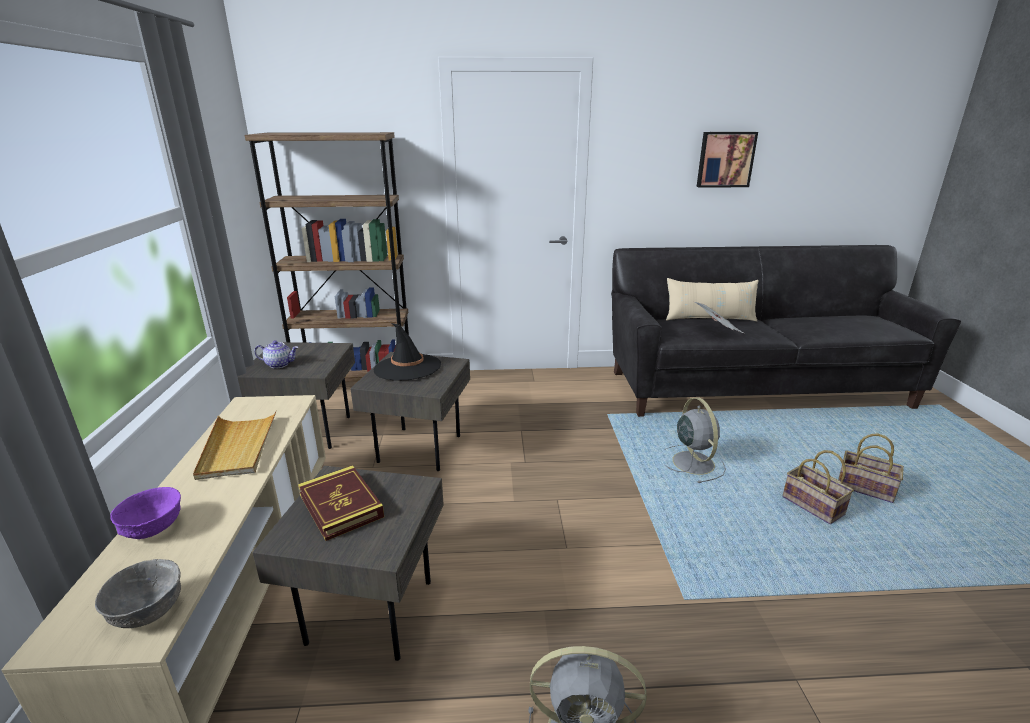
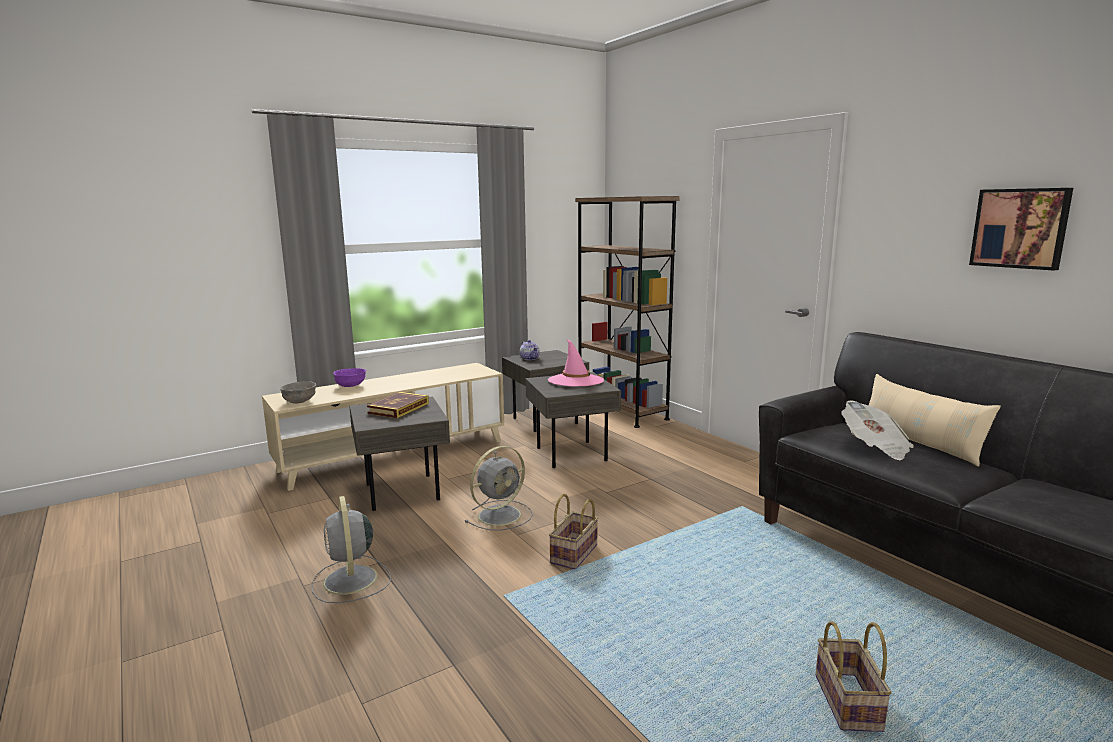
camera: 60 degrees right, 10 degrees down
beige tray [193,410,277,480] -> none
black hat [373,323,441,381] -> pink hat [548,339,604,386]
grey fan [665,397,726,483] -> grey fan moved to [464,446,533,530]
basket [782,450,854,524] -> basket moved to [549,494,598,569]

